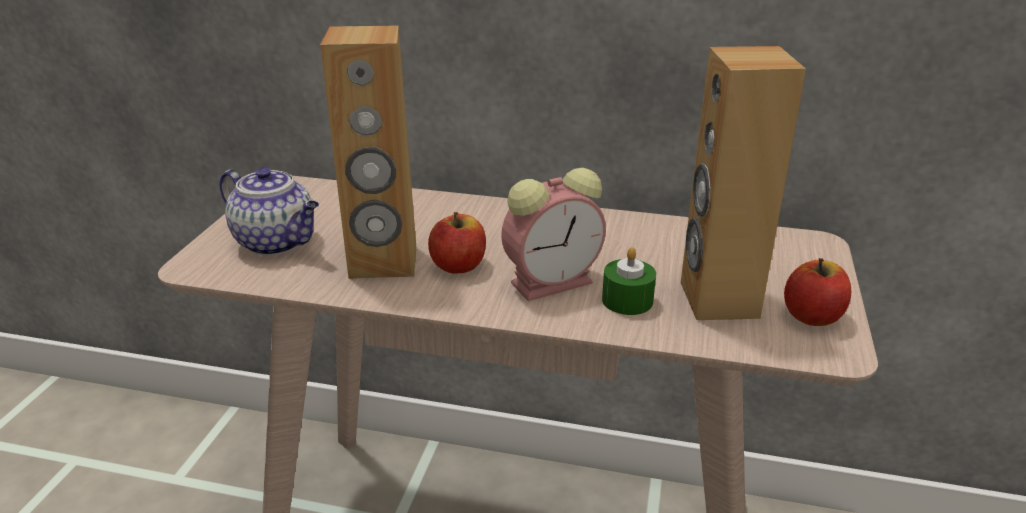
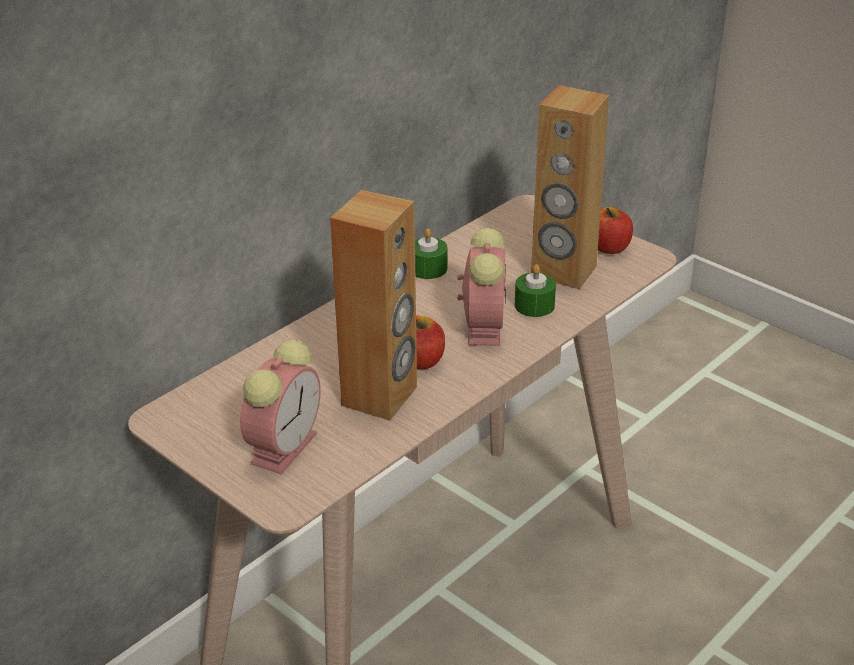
camera: 60 degrees left, 5 degrees up
teapot [219,167,319,256] -> alarm clock [240,339,321,474]
none -> green candle [415,229,448,279]

